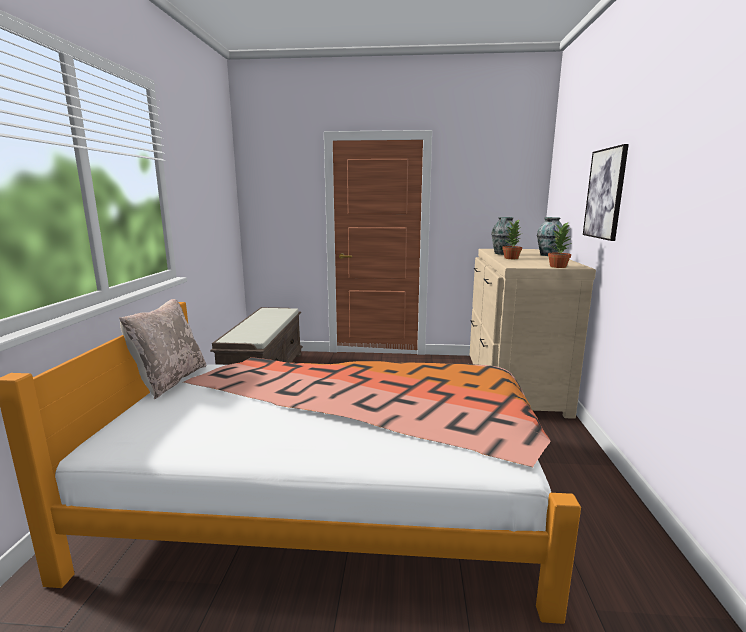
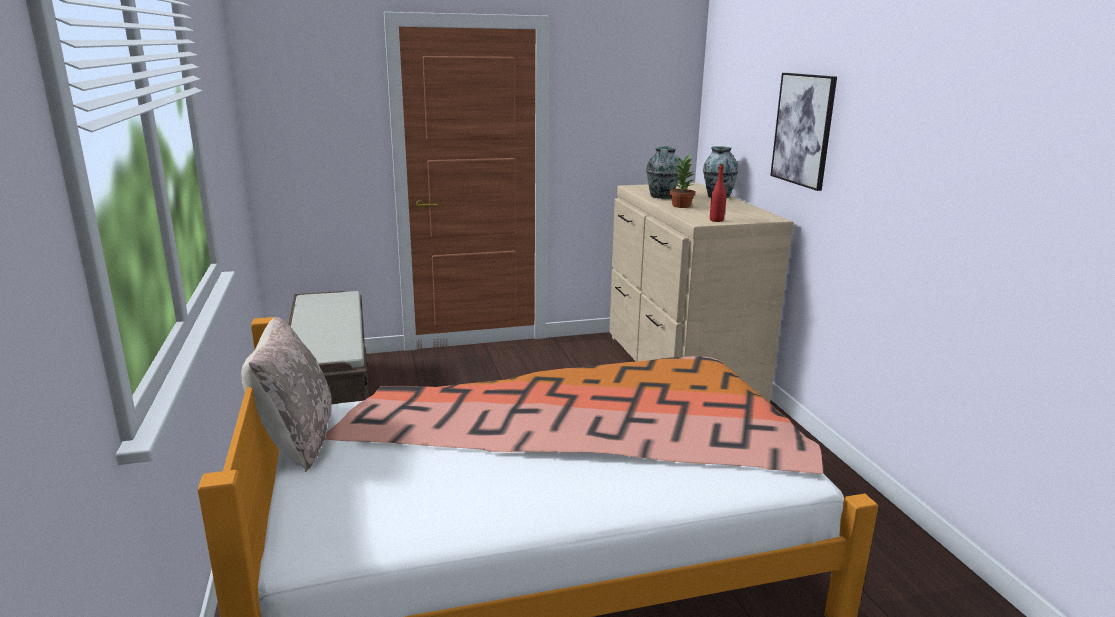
camera: 20 degrees left, 5 degrees up
potted plant [548,221,572,268] -> none
none -> red bottle [710,164,726,222]

